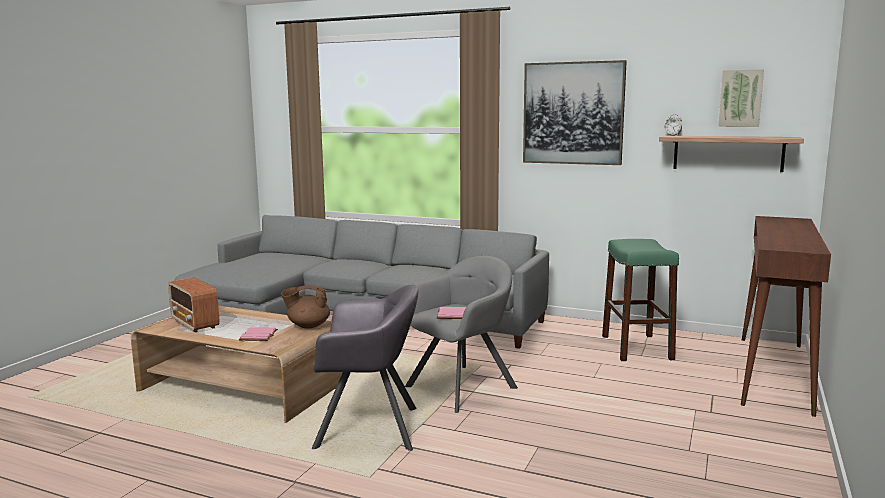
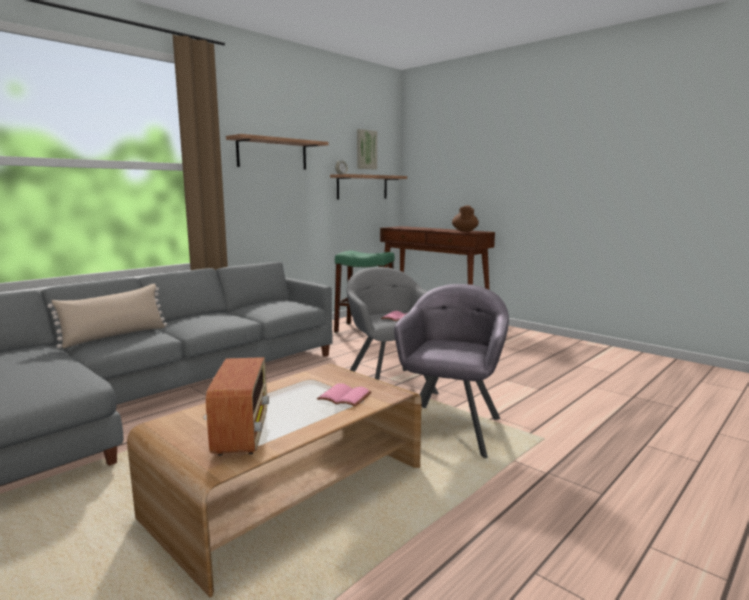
camera: 70 degrees left, 0 degrees up
radio [168,278,219,332] -> radio turned 75 degrees counterclockwise [206,357,269,456]
brown teapot [281,285,330,329] -> brown teapot moved to [452,205,479,232]
picture [523,60,627,165] -> shelf [226,134,328,170]
none -> beige pillow [47,284,167,349]

